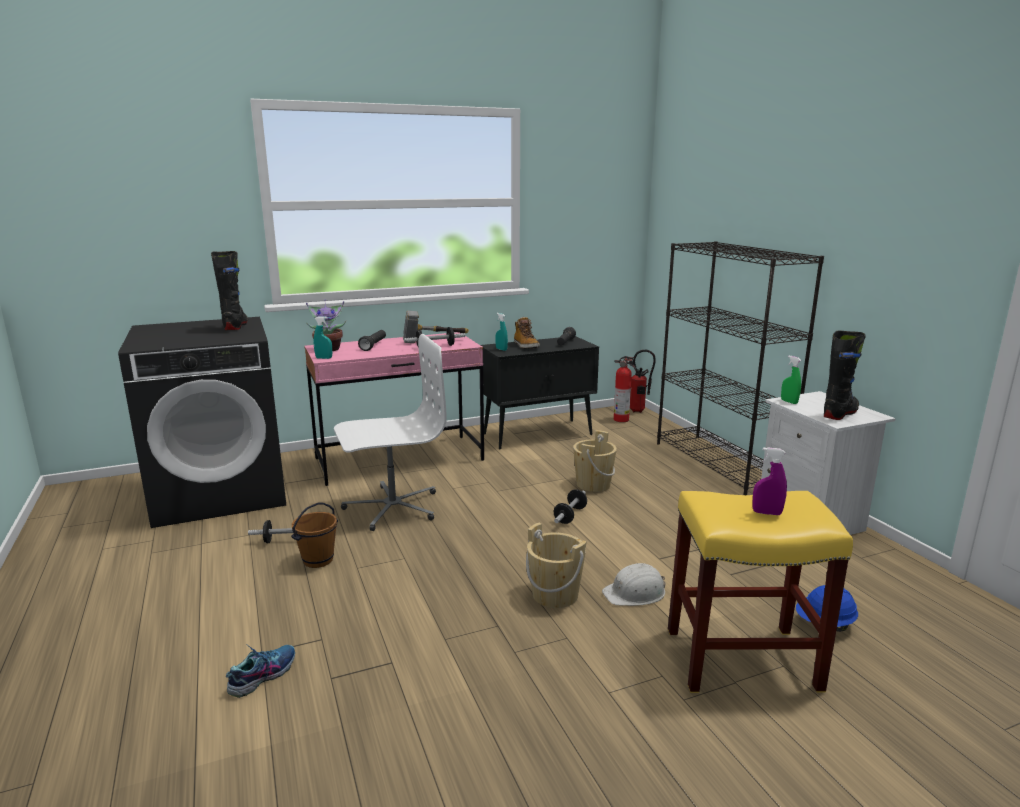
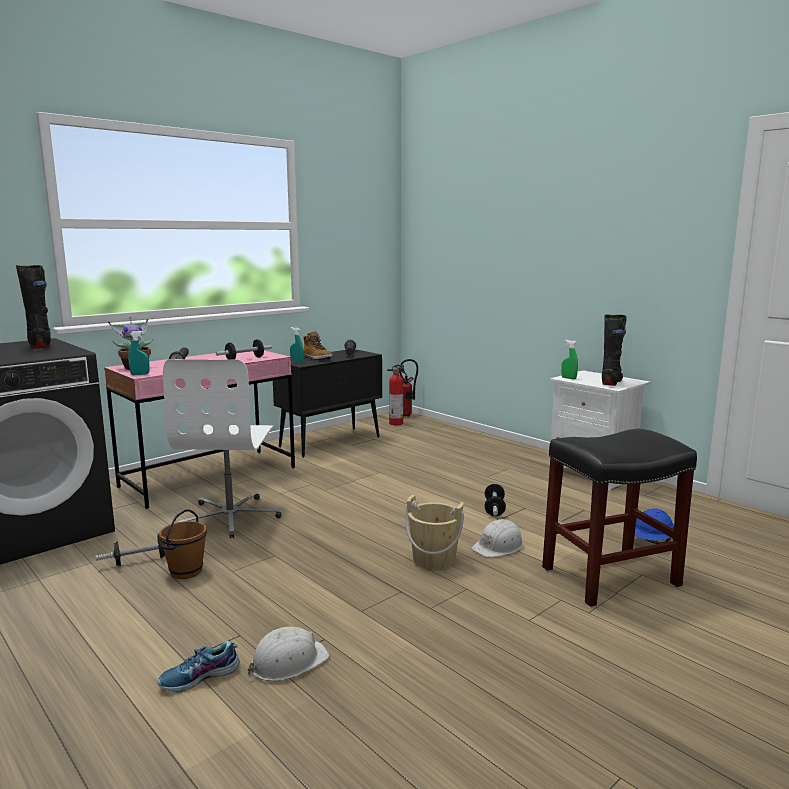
camera: 20 degrees left, 5 degrees down
shoe [226,645,295,698] -> shoe turned 135 degrees counterclockwise [158,641,240,693]
white office chair [334,334,447,531] -> white office chair turned 135 degrees clockwise [163,359,282,538]
hammer [403,311,469,343] -> none
dumbbell [554,489,587,524] -> dumbbell moved to [485,484,506,516]
beige bucket [573,430,617,492] -> none
black bookcase [657,241,824,495] -> none
yellow stool [668,491,853,693] -> black stool [542,429,697,607]
purple spray bottle [752,447,787,515] -> none
none -> white hard hat [248,627,330,681]

